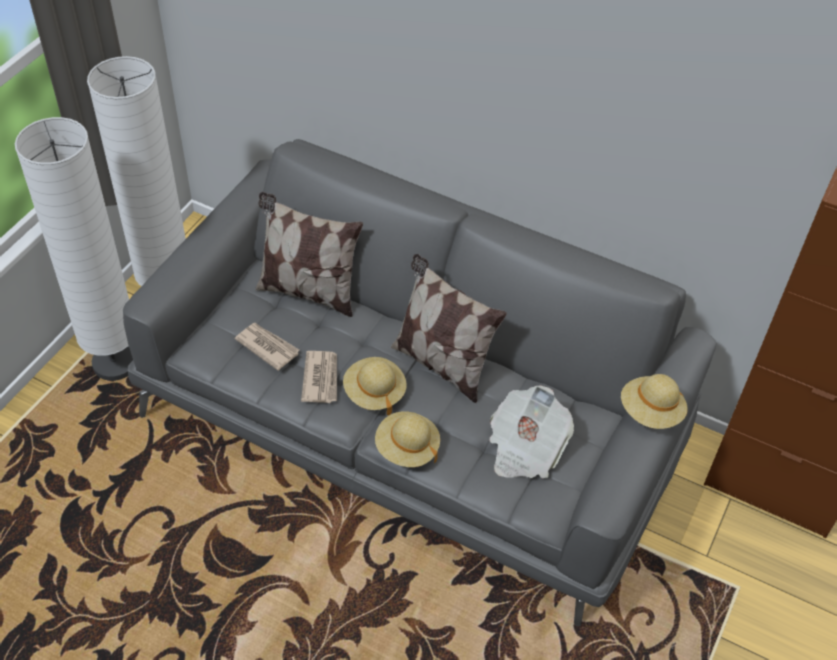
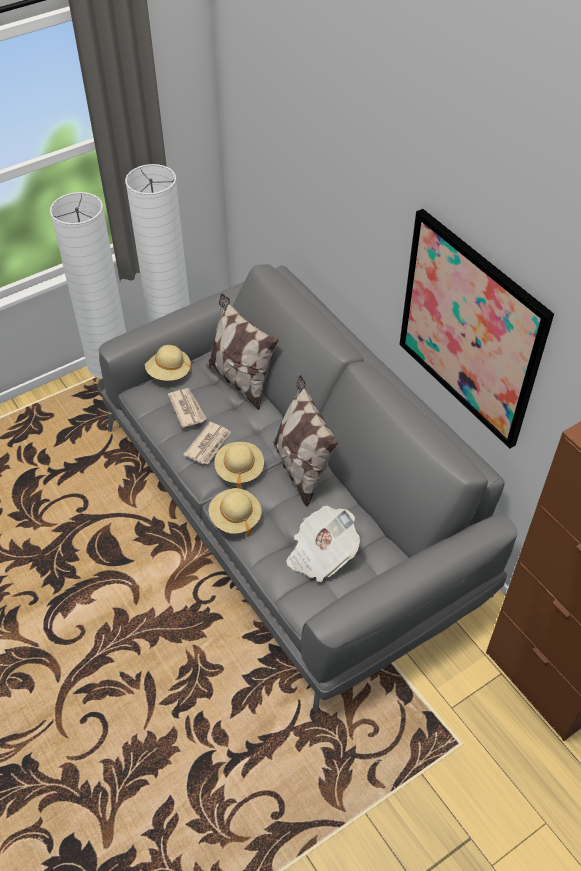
camera: 30 degrees right, 0 degrees up
beige hat [621,374,688,429] -> beige hat moved to [145,345,192,381]
none -> picture [399,209,554,449]

